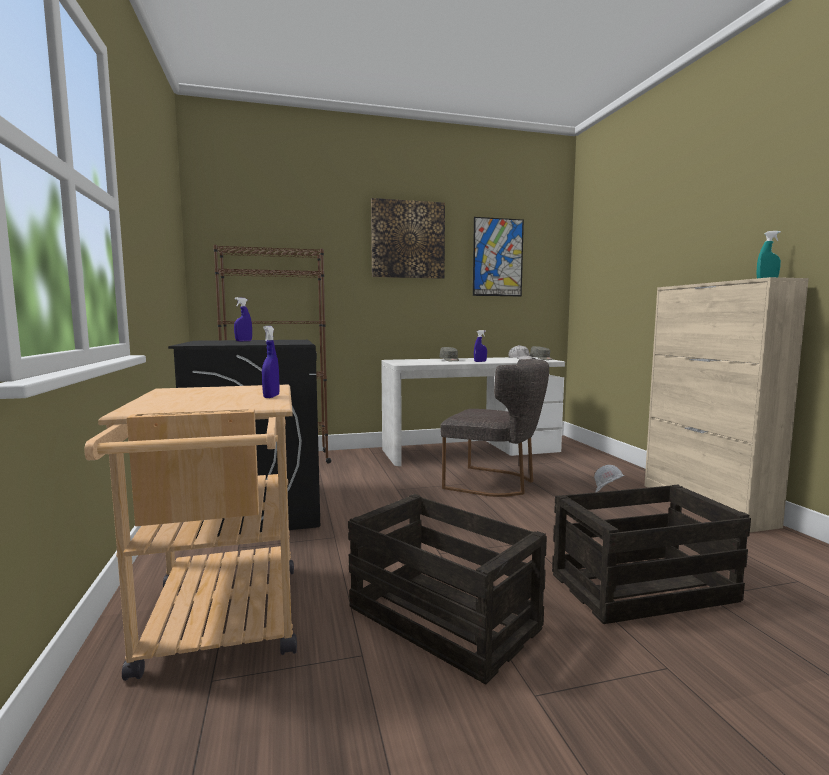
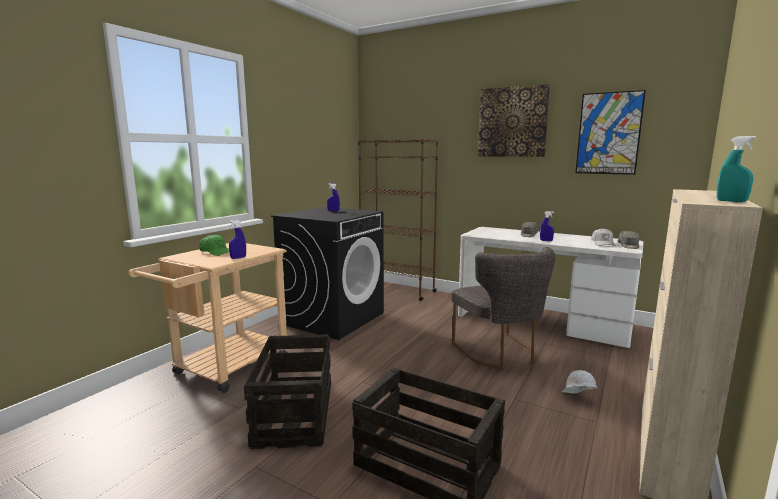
camera: 45 degrees right, 5 degrees up
none -> green cap [199,234,229,256]

